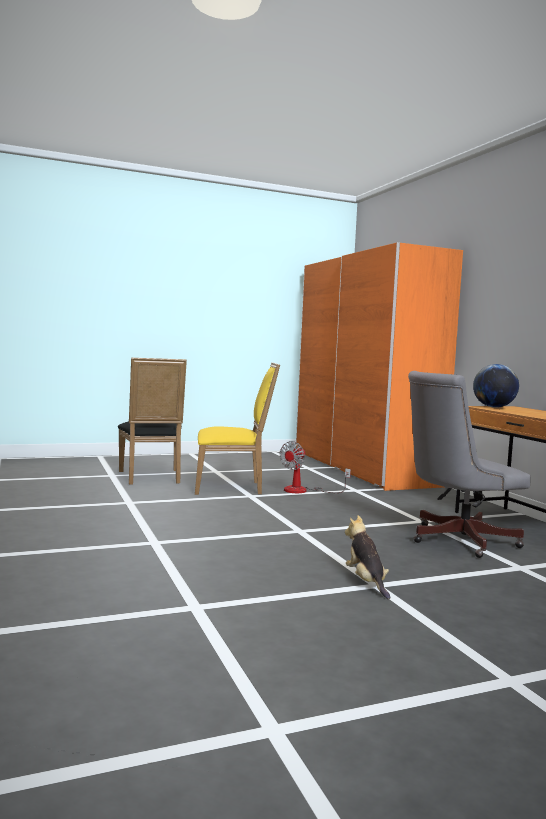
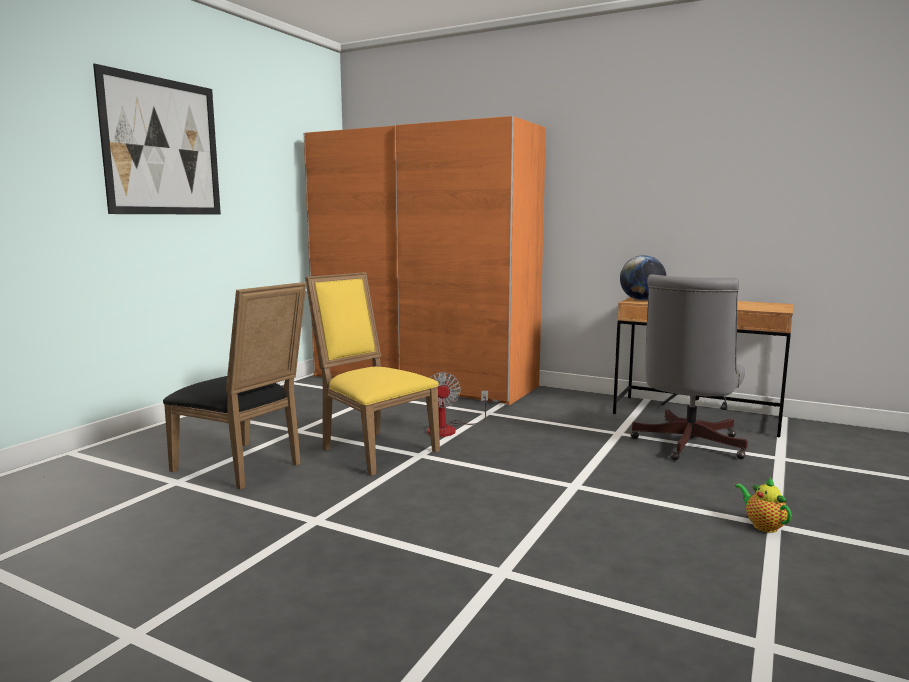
camera: 40 degrees left, 5 degrees up
yellow chair [195,362,280,495] -> yellow chair turned 90 degrees counterclockwise [305,272,440,476]
plush toy [345,515,390,599] -> teapot [735,477,792,533]
none -> picture [93,64,221,215]

